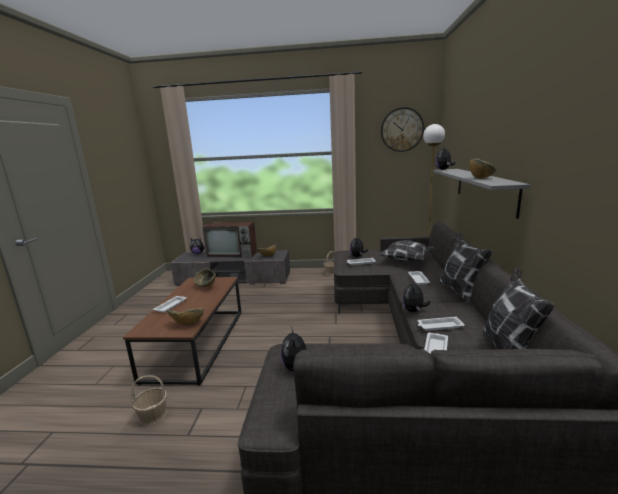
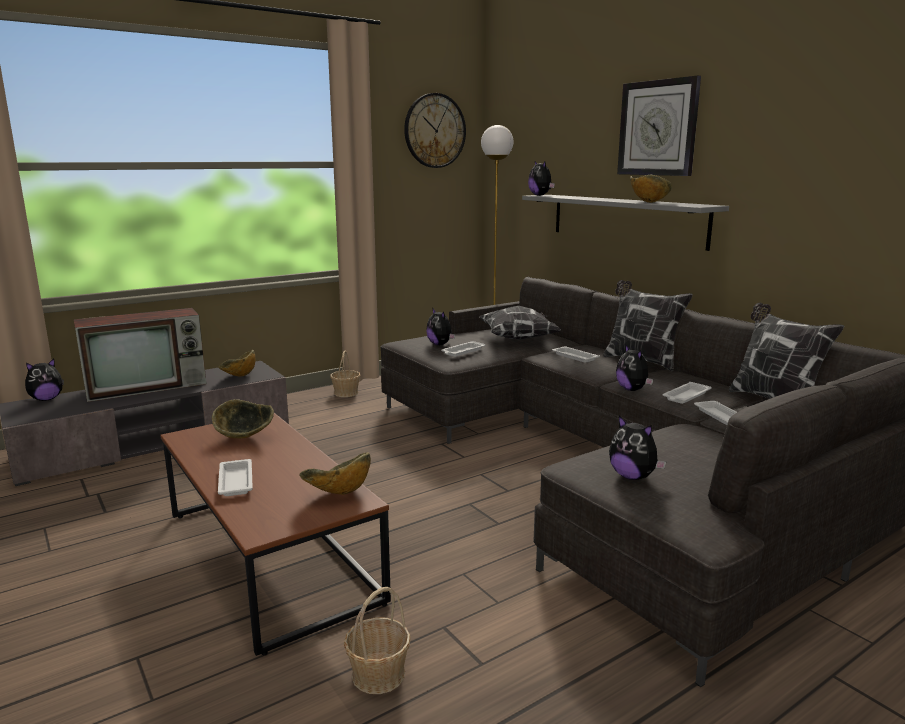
camera: 40 degrees left, 0 degrees up
none -> wall clock [617,76,701,176]

